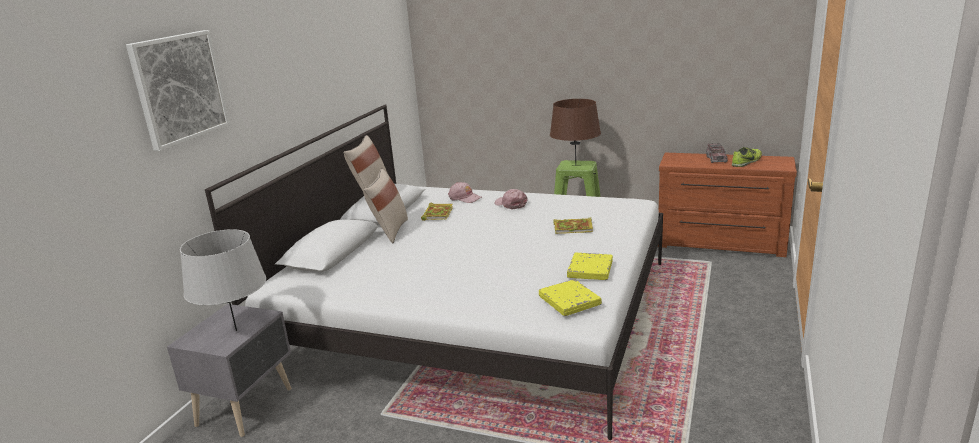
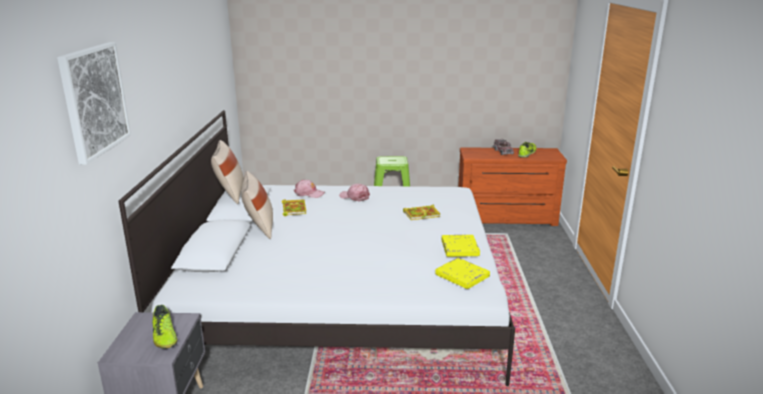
camera: 20 degrees left, 0 degrees up
grey table lamp [180,229,266,331] -> shoe [153,305,177,349]
brown table lamp [550,99,601,166] -> none

